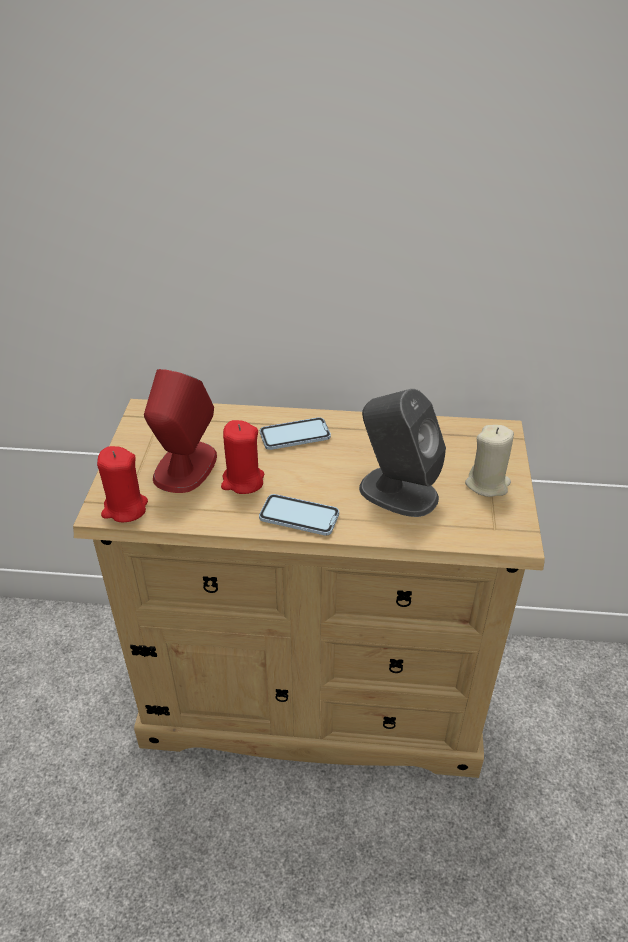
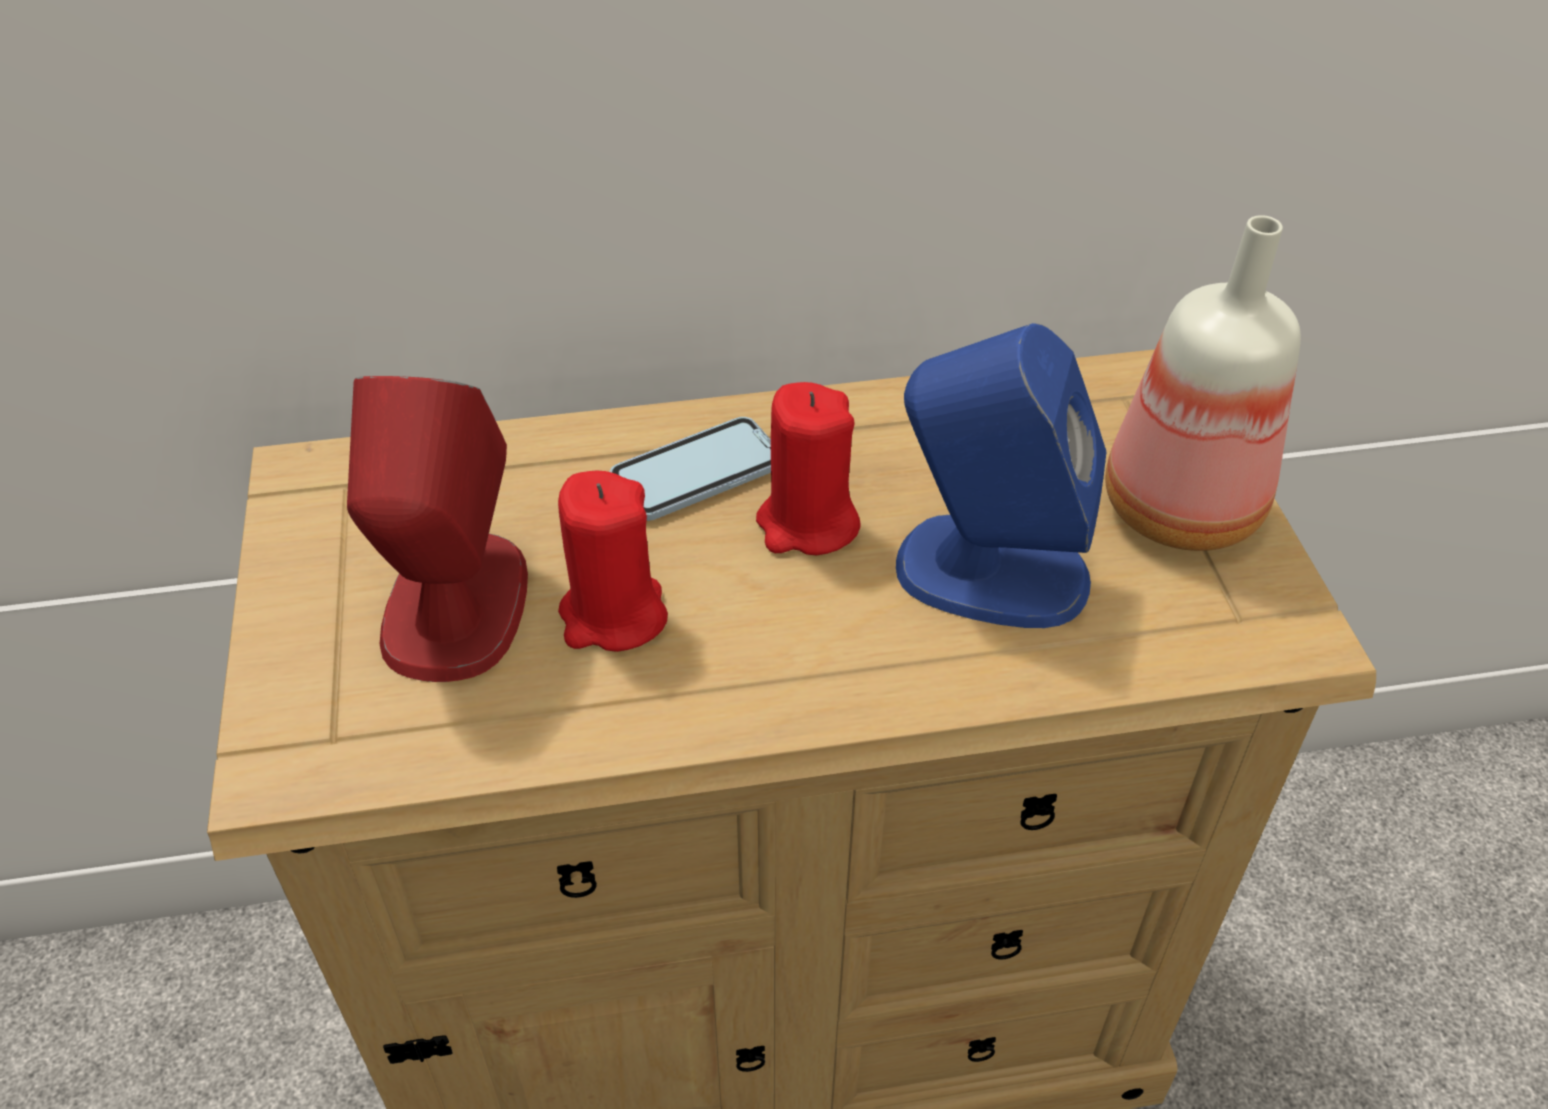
camera: 15 degrees left, 5 degrees up
red candle [97,446,148,522] -> red candle moved to [756,382,860,555]
phone [259,494,339,536] -> none
grey speaker [359,389,446,517] -> blue speaker [896,323,1106,628]
beige candle [465,425,514,497] -> bottle [1105,215,1301,551]

